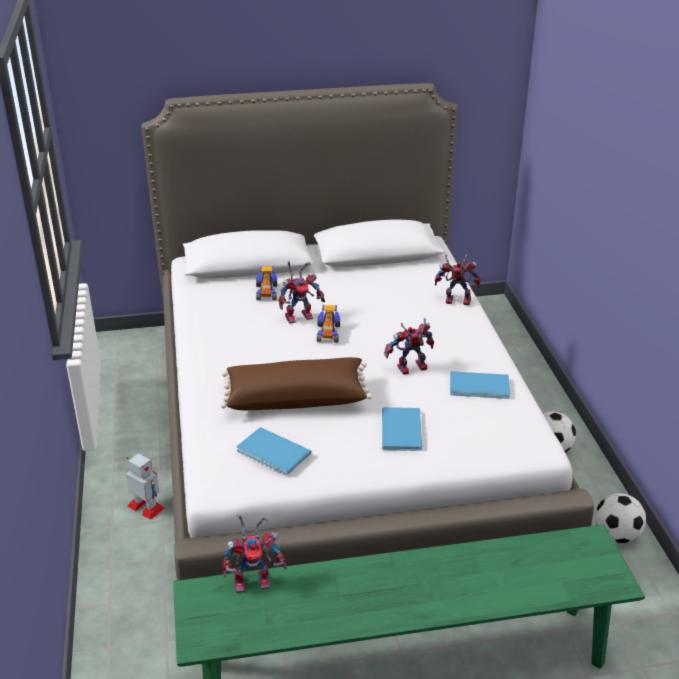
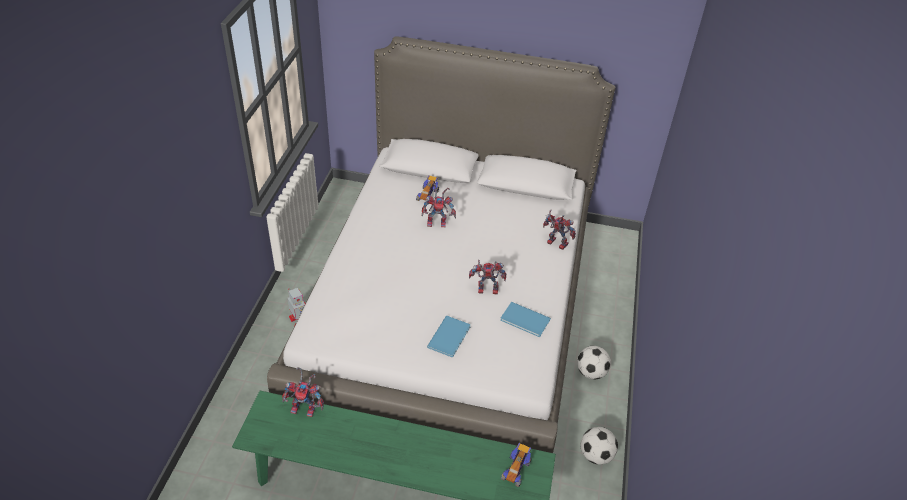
camera: 20 degrees right, 10 degrees up
brown pillow [221,357,372,410] -> none
blue book [237,427,311,475] -> none
toy car [317,305,340,343] -> toy car moved to [501,443,532,487]

